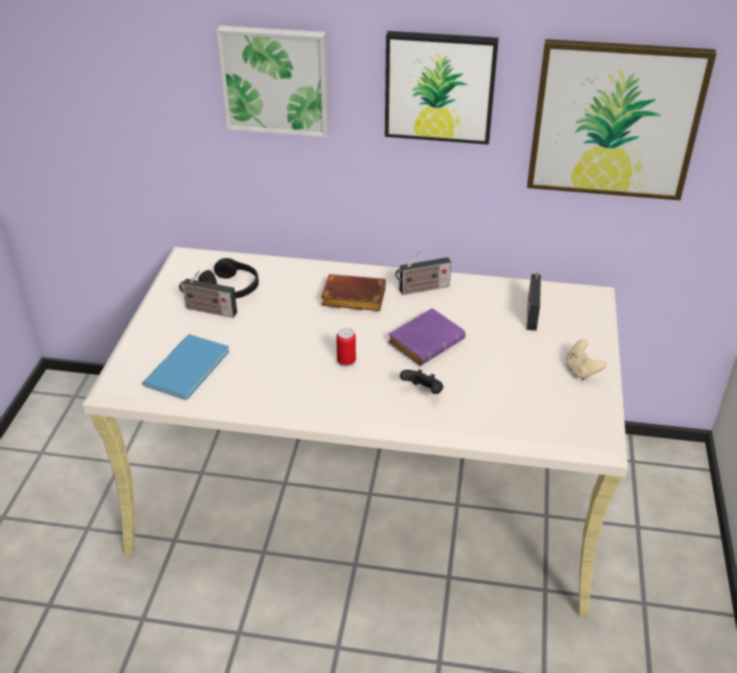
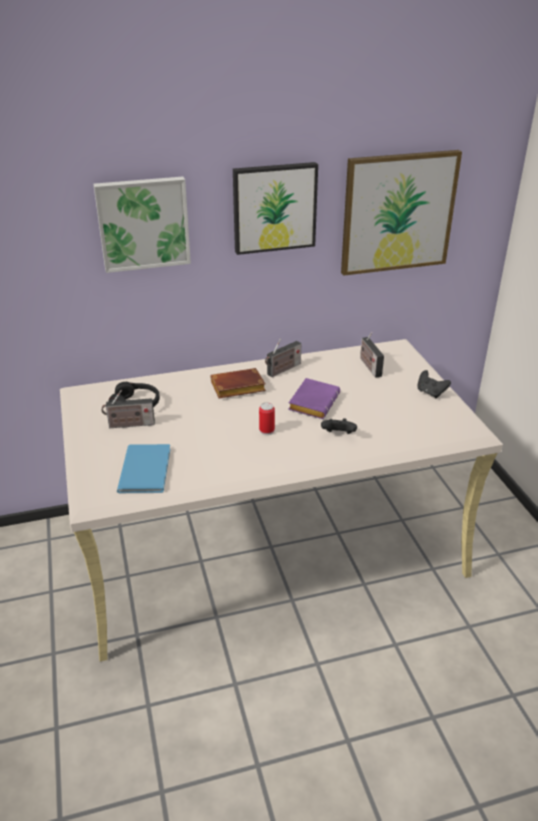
camera: 25 degrees left, 5 degrees down
beige game controller [566,339,607,380] -> black game controller [417,370,451,398]

